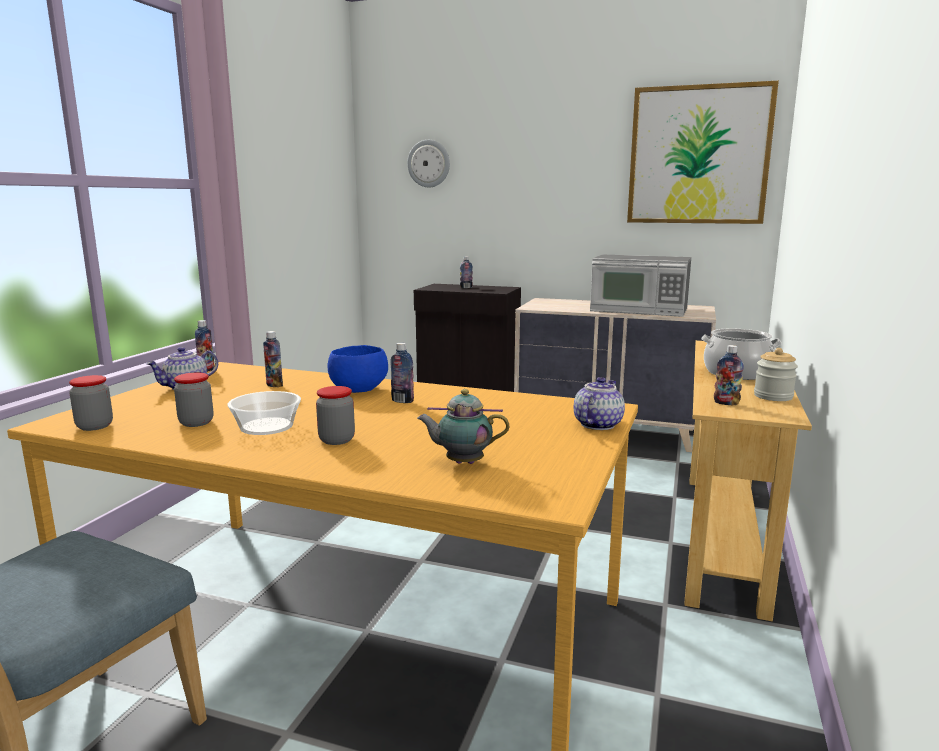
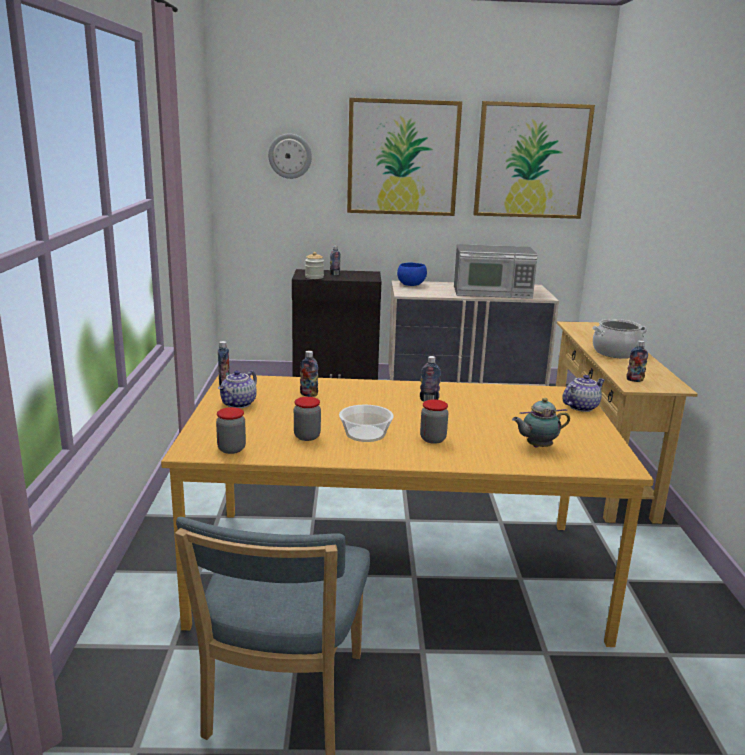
camera: 20 degrees left, 5 degrees up
blue bowl [328,345,388,393] -> blue bowl moved to [397,262,427,286]
teapot [574,377,625,430] -> teapot turned 45 degrees clockwise [562,375,605,412]
jar [754,348,798,401] -> jar moved to [305,252,324,279]
none -> picture [347,98,462,216]

